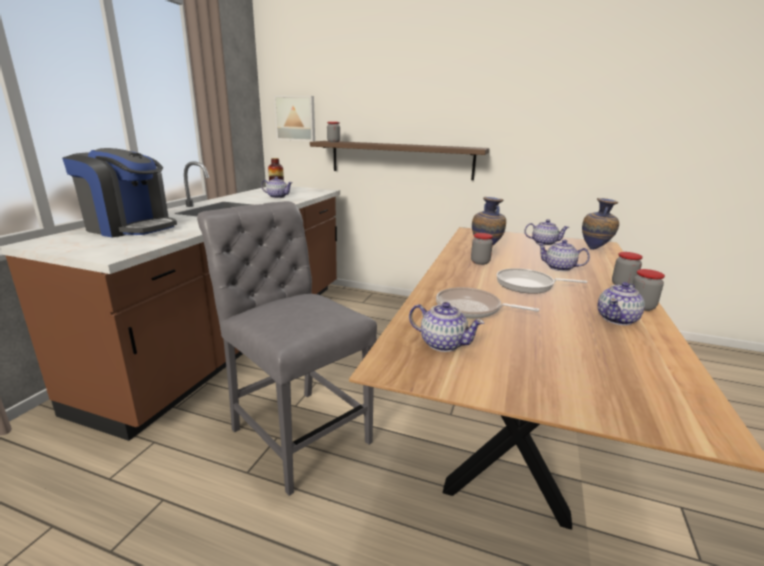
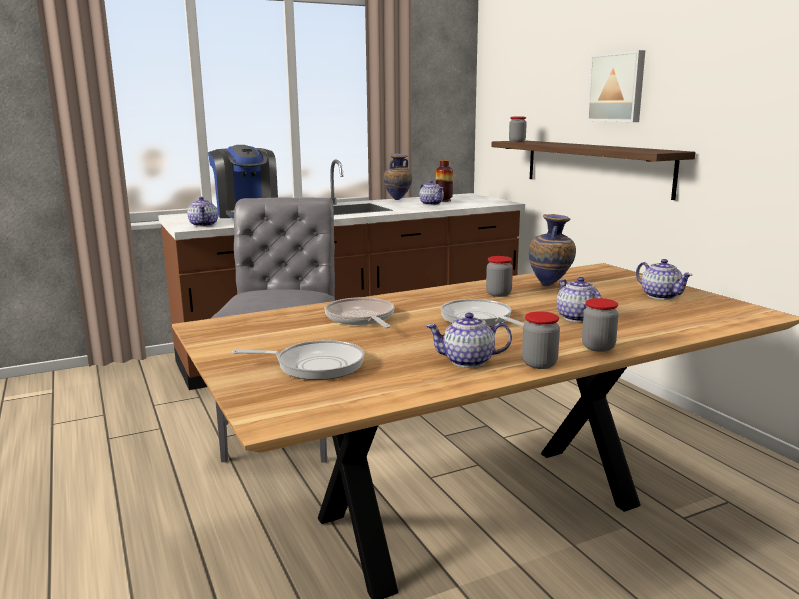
camera: 45 degrees right, 5 degrees down
picture [274,96,315,141] -> picture moved to [587,50,645,122]
teapot [409,302,485,352] -> teapot moved to [187,197,218,227]
vase [582,198,619,250] -> vase moved to [384,154,412,200]
none -> frying pan [232,340,364,380]

